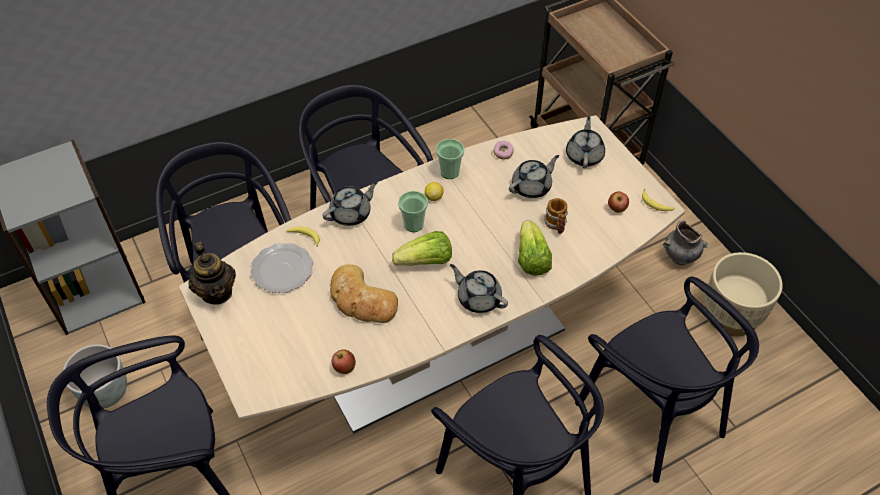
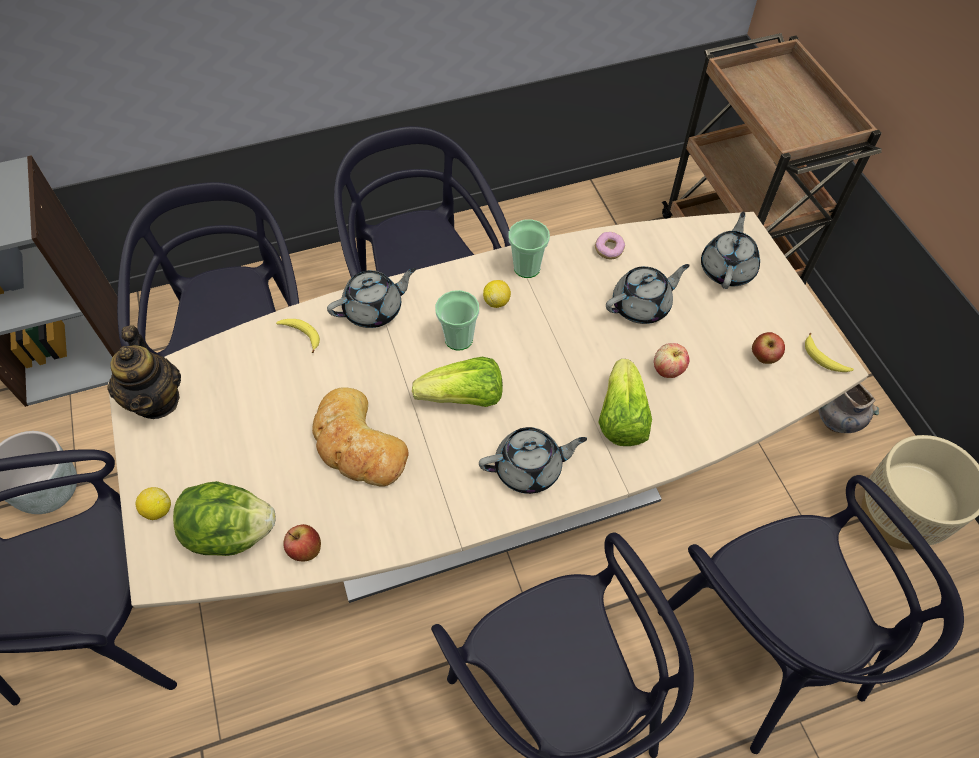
camera: 10 degrees right, 5 degrees up
plate [250,243,313,293] -> none
grey teapot [450,264,508,313] -> grey teapot turned 120 degrees clockwise [479,427,587,494]
mug [544,198,568,234] -> apple [654,343,689,378]
none -> lemon [136,487,171,520]
none -> lettuce [173,481,275,556]

